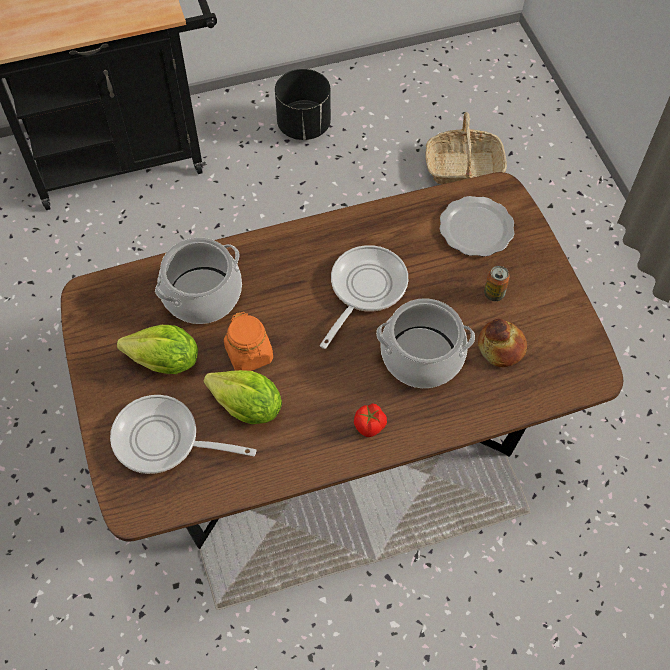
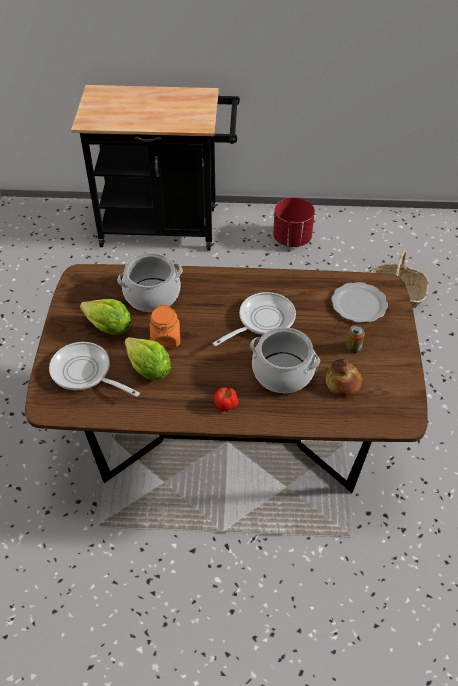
camera: 20 degrees right, 10 degrees down
black planter [275,69,331,140] -> red planter [273,197,315,247]

